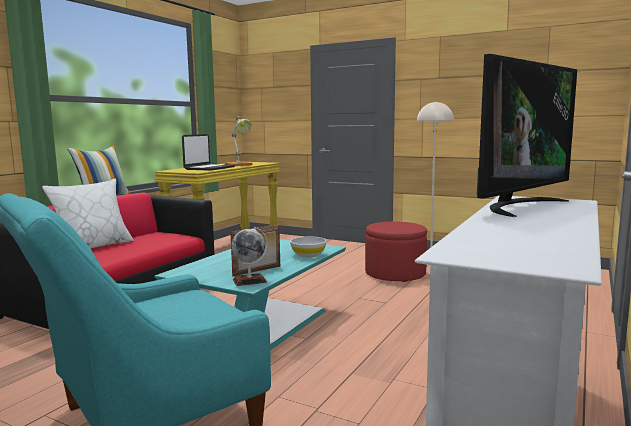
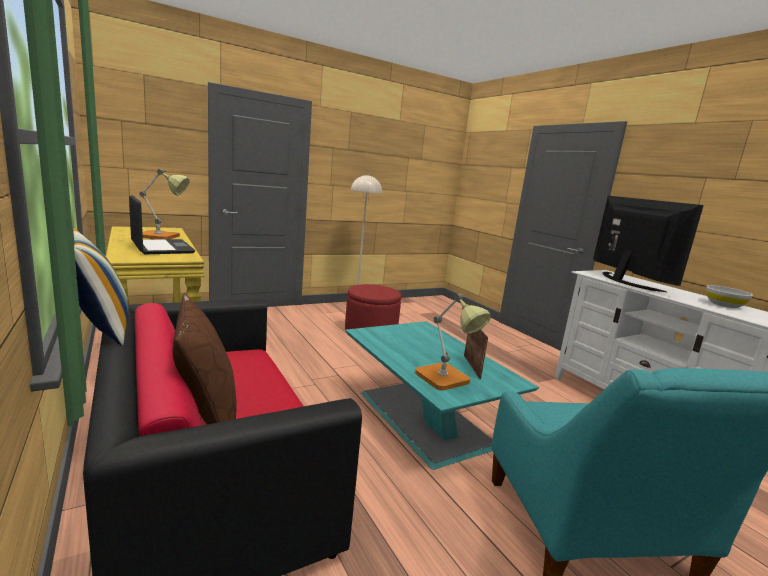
camera: 60 degrees left, 5 degrees up
white pillow [42,179,134,248] -> brown pillow [173,294,237,424]
globe [232,227,268,286] -> none
white bowl [290,237,327,258] -> white bowl moved to [706,285,753,308]
none -> table lamp [415,293,491,391]

